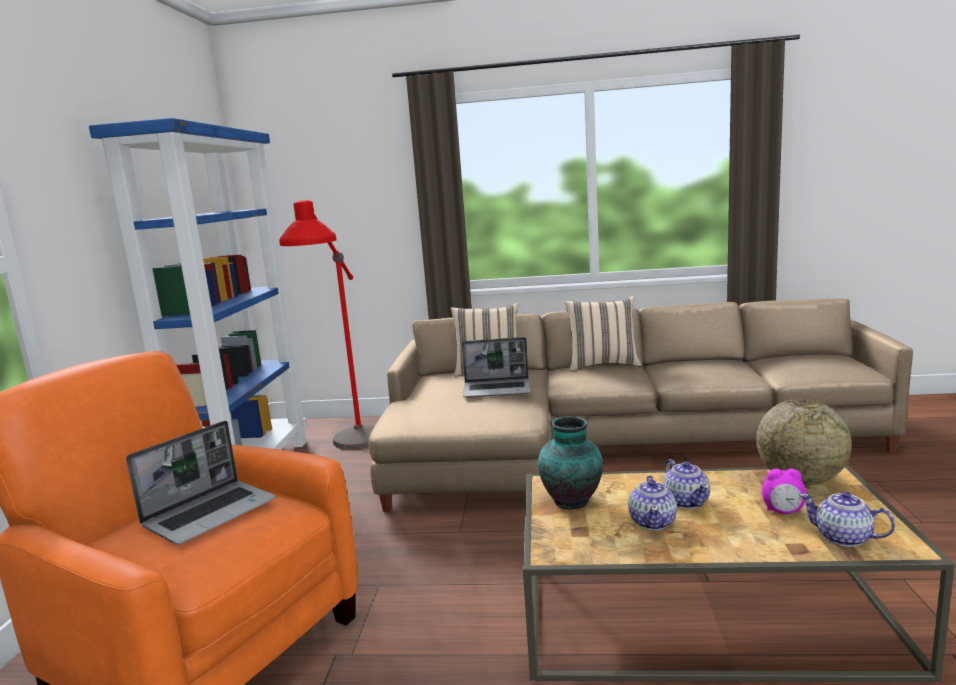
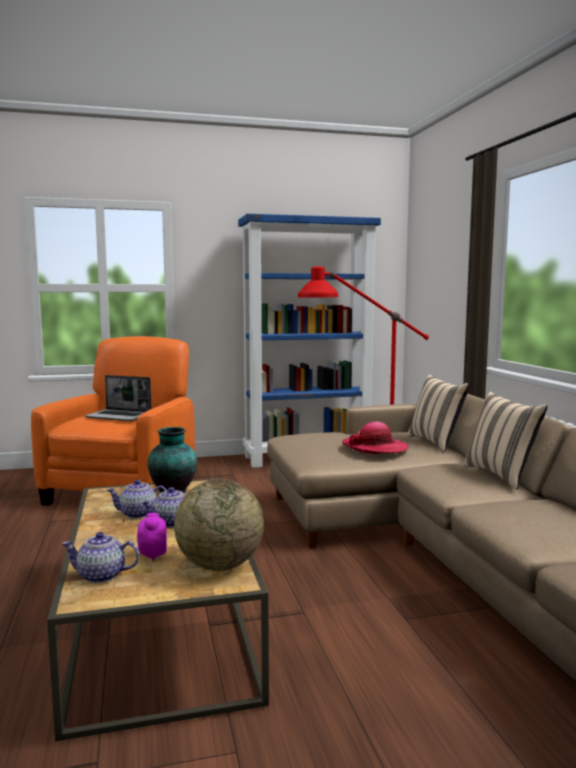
camera: 70 degrees right, 5 degrees down
laptop [462,337,531,398] -> hat [342,421,409,454]
teapot [799,491,895,547] -> teapot turned 105 degrees counterclockwise [62,532,139,583]

